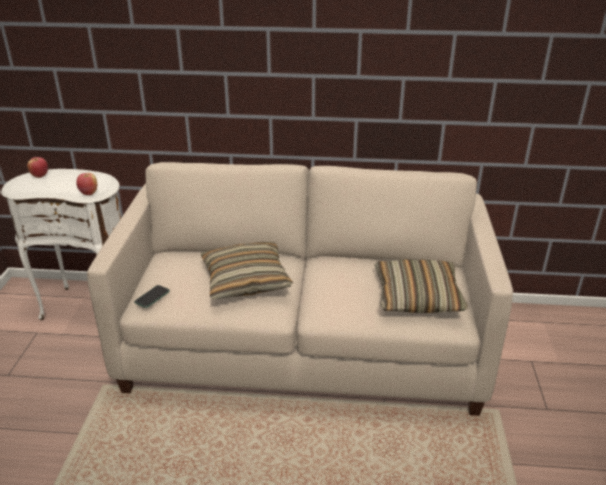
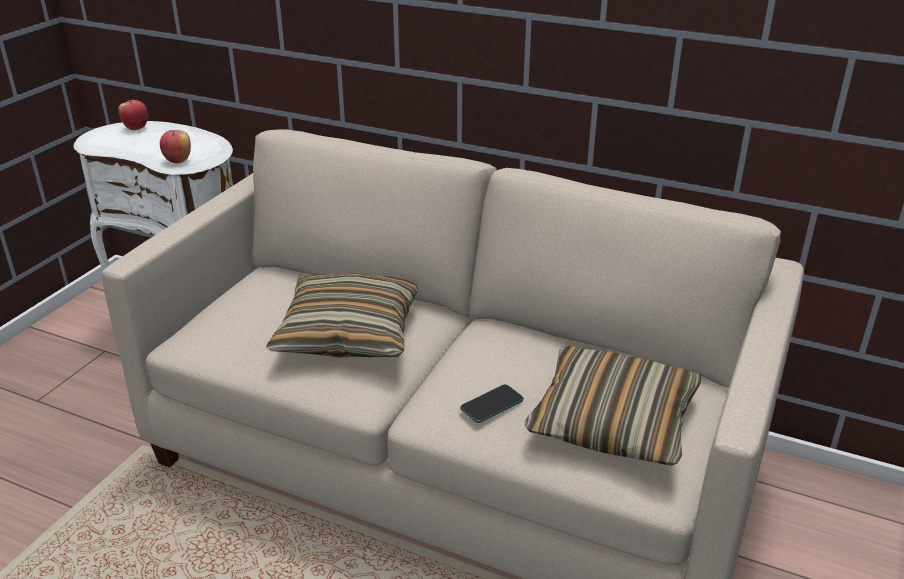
camera: 20 degrees right, 0 degrees up
phone [134,285,170,308] -> phone moved to [460,384,524,423]

